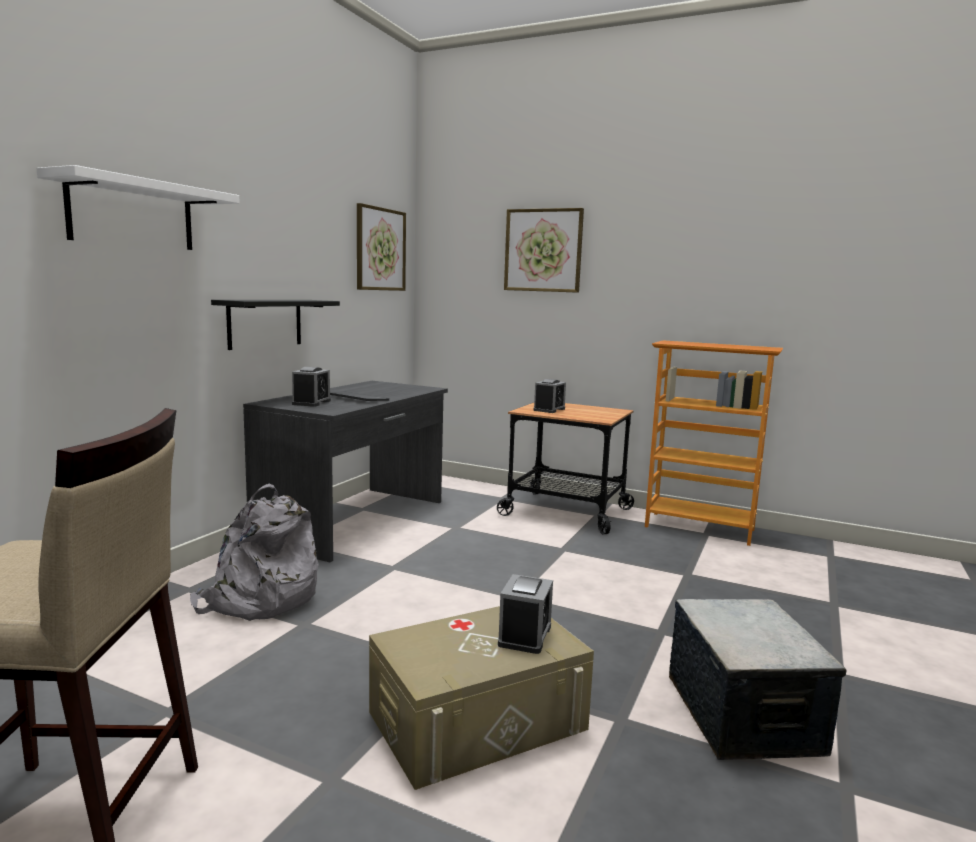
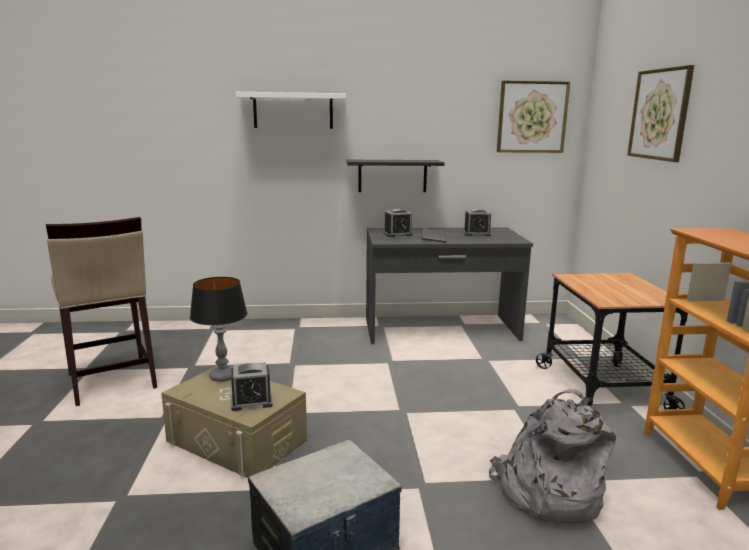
camera: 60 degrees right, 5 degrees up
grey backpack [190,484,318,621] -> grey backpack moved to [489,389,616,524]
alarm clock [533,379,566,413] -> alarm clock moved to [463,208,491,236]
none -> table lamp [190,277,247,382]

